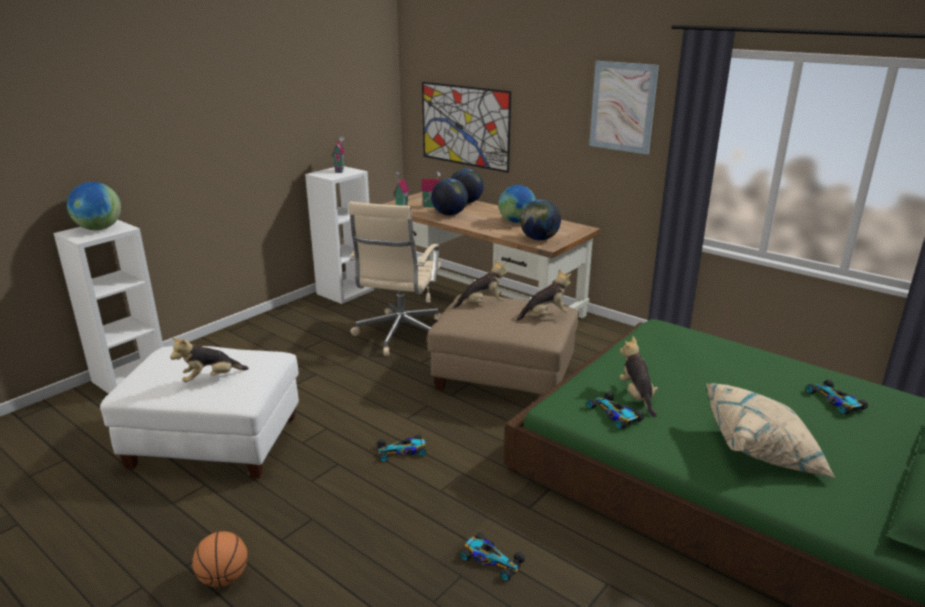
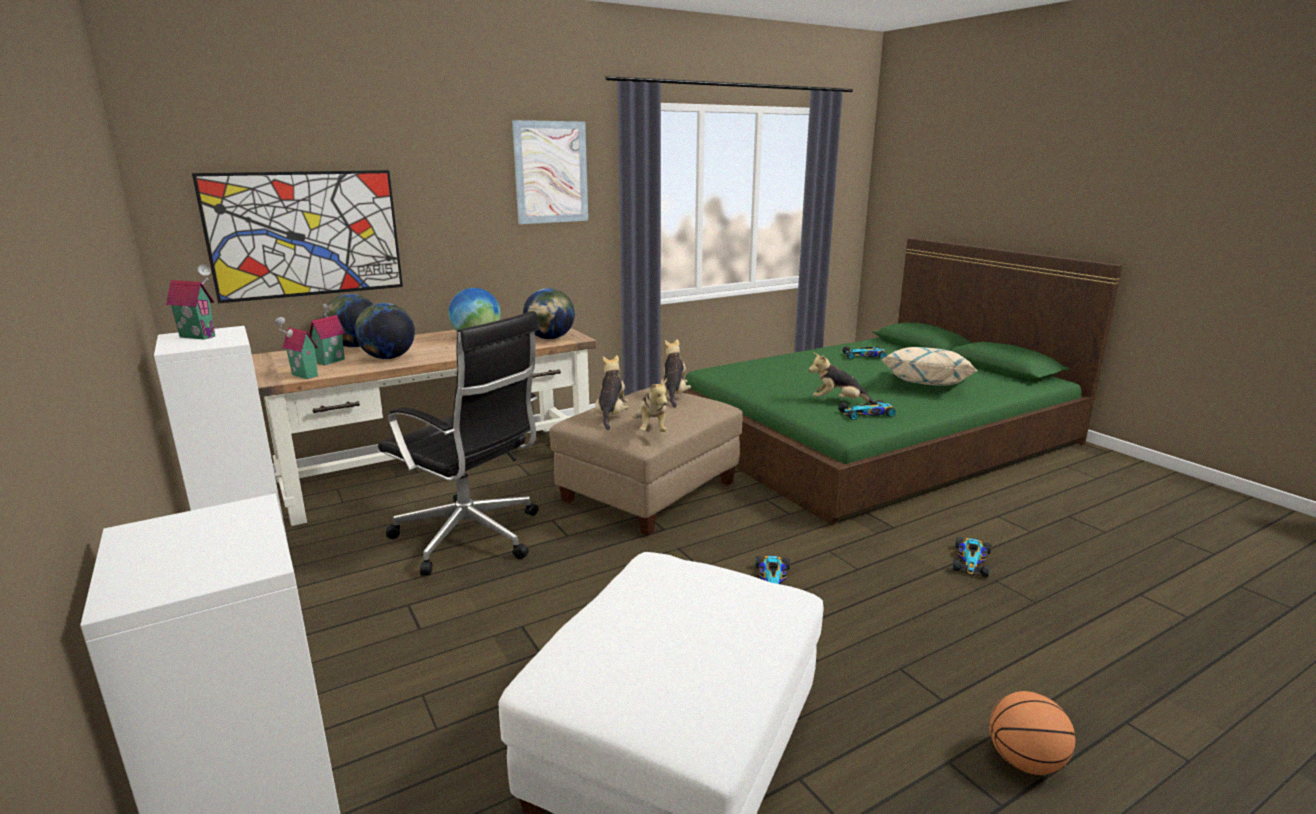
camera: 70 degrees left, 5 degrees down
globe [67,182,121,230] -> none
plush toy [170,338,249,382] -> plush toy moved to [632,378,667,432]
beige office chair [349,202,442,356] -> black office chair [378,311,539,576]
toy car [460,533,526,581] -> toy car turned 150 degrees clockwise [952,537,991,578]

